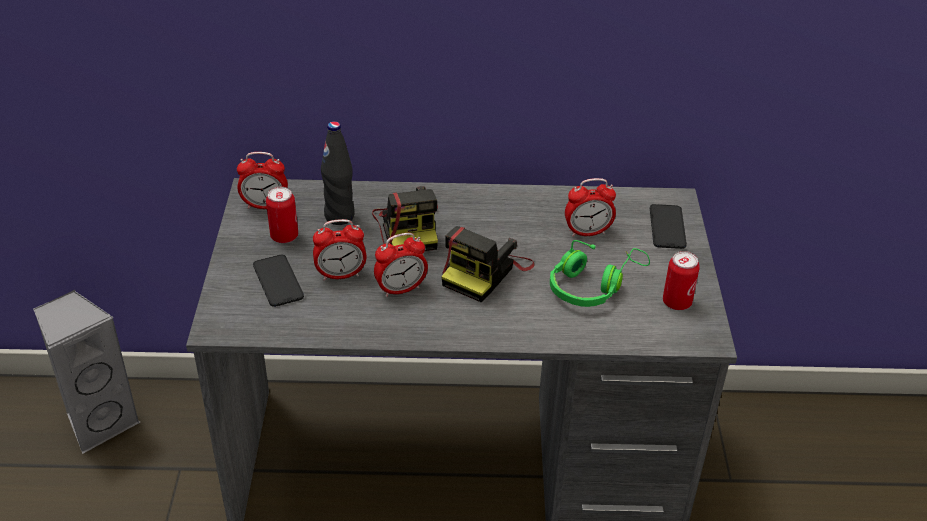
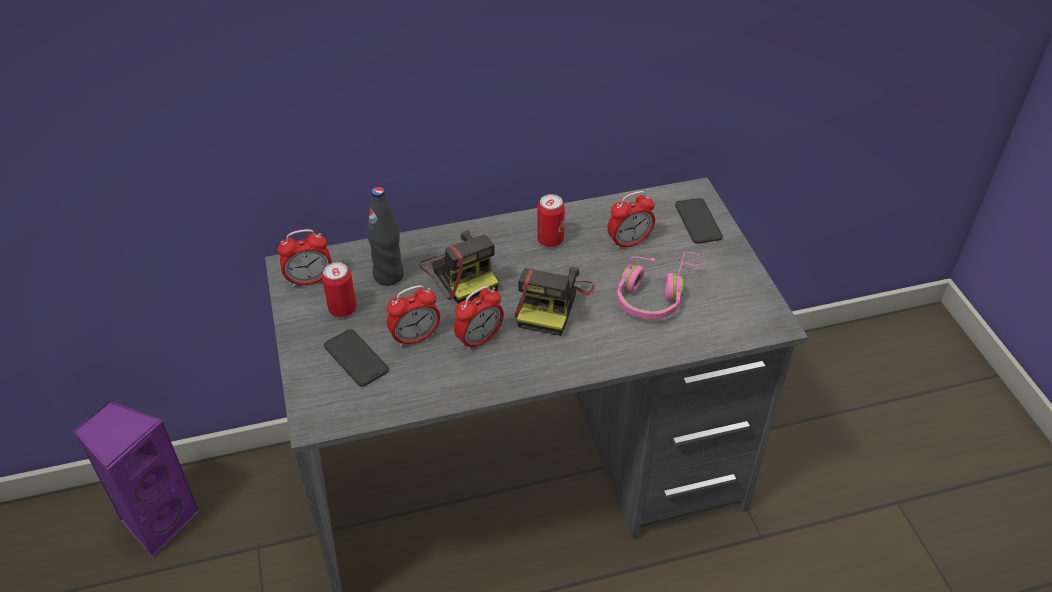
camera: 15 degrees left, 5 degrees up
grey speaker [33,290,140,454] -> purple speaker [73,400,200,558]
green headphones [550,240,650,307] -> pink headphones [616,252,702,320]
can [663,251,700,310] -> can moved to [537,194,565,247]

